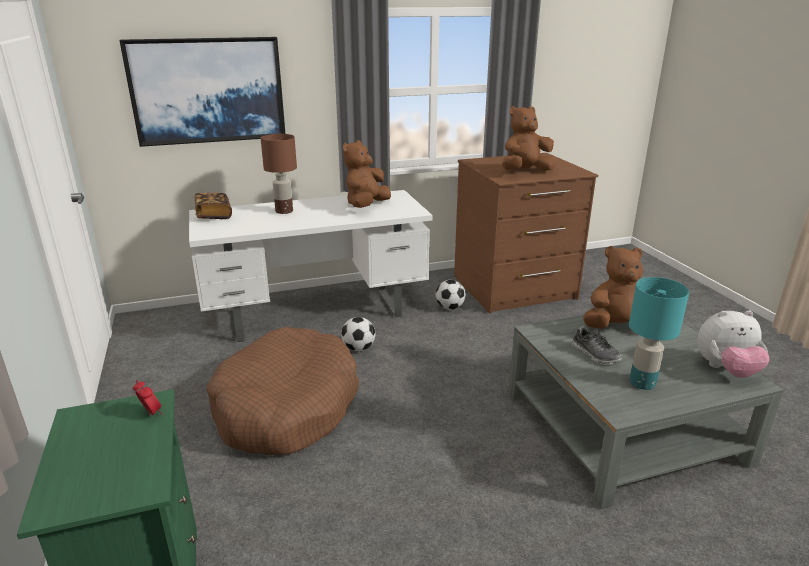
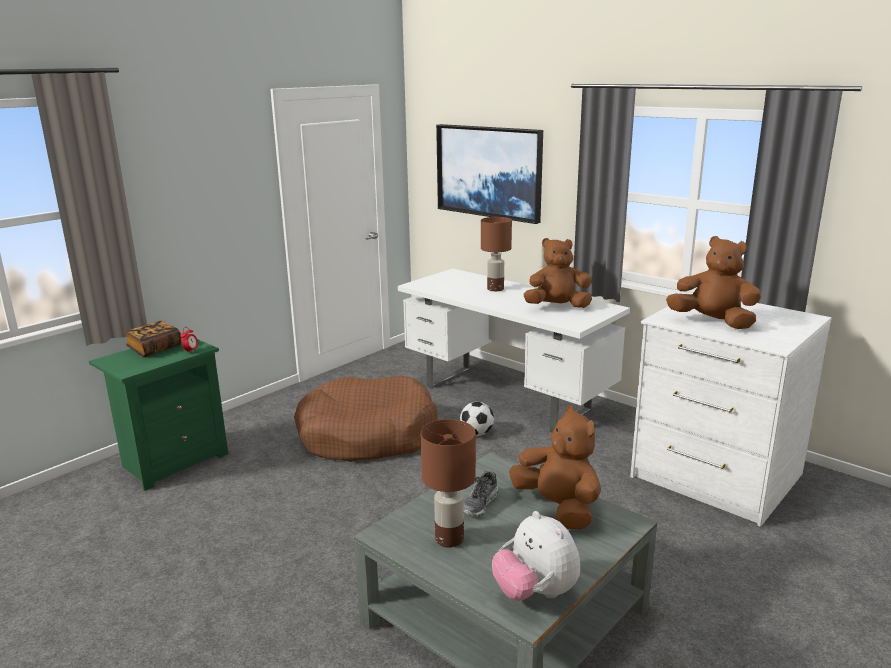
camera: 60 degrees right, 5 degrees down
book [195,193,232,219] -> book moved to [124,321,181,357]
football [435,280,466,310] -> none
brown dresser [454,153,598,314] -> white dresser [630,292,832,527]
turquoise table lamp [629,277,689,390] -> brown table lamp [420,419,476,547]

